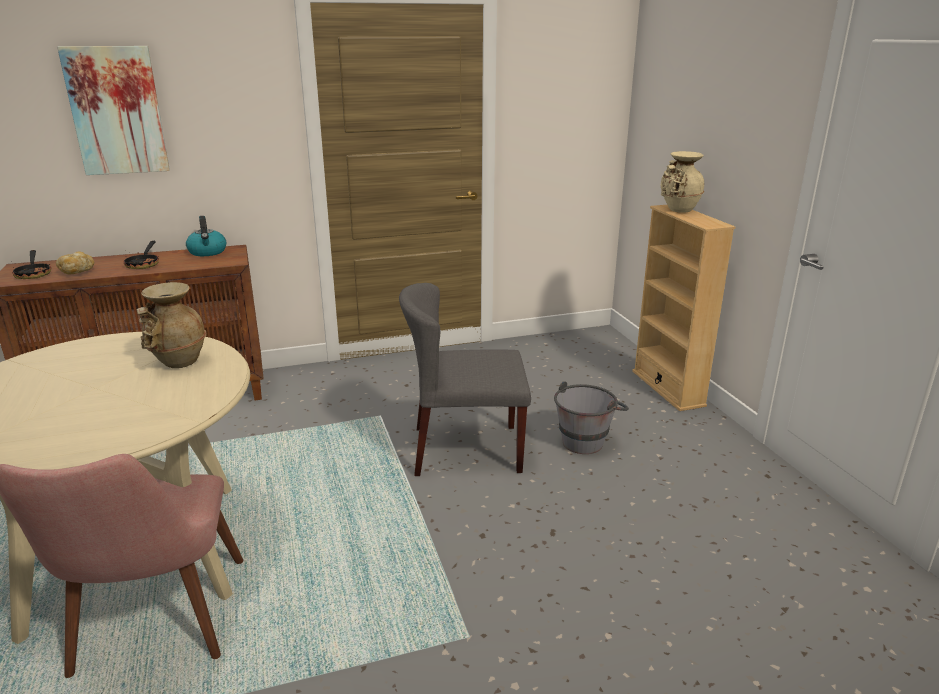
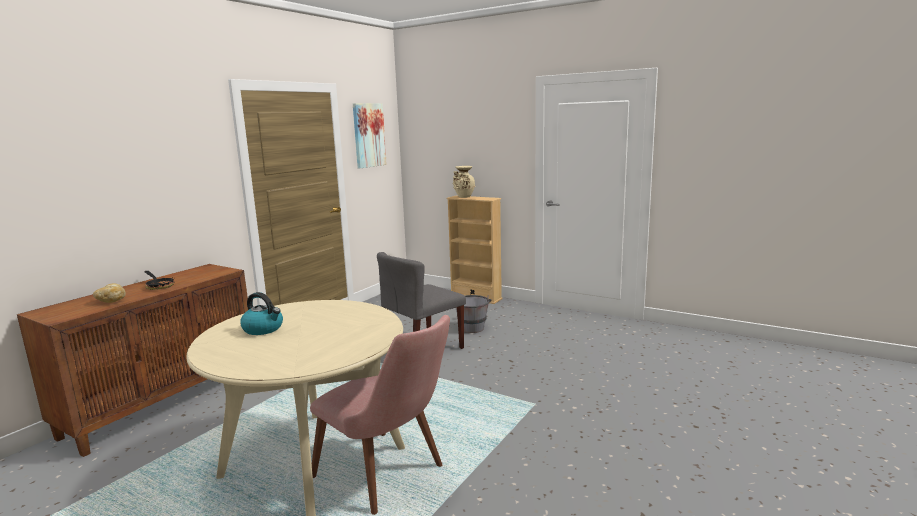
camera: 40 degrees left, 10 degrees down
frying pan [12,250,51,279] -> none
picture [57,46,170,175] -> picture moved to [353,103,387,168]
beige vase [137,282,206,368] -> none
kettle [186,216,226,256] -> kettle moved to [240,292,283,335]

